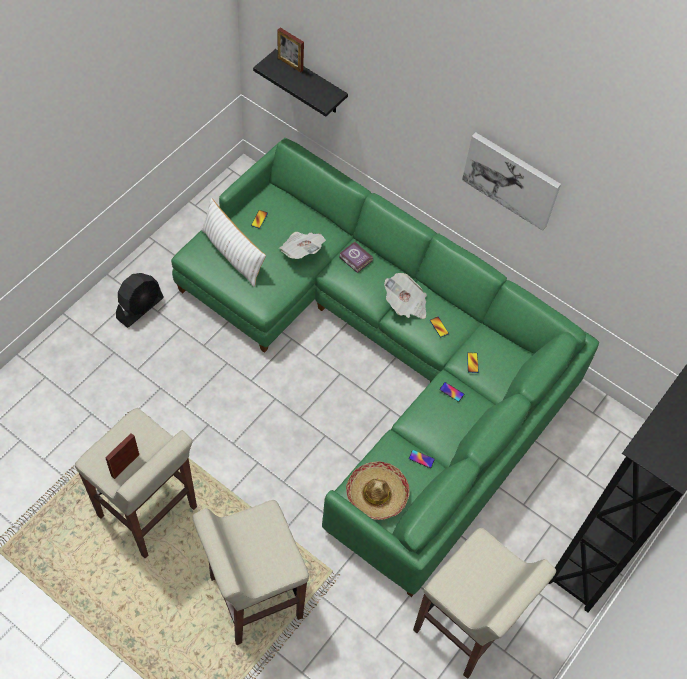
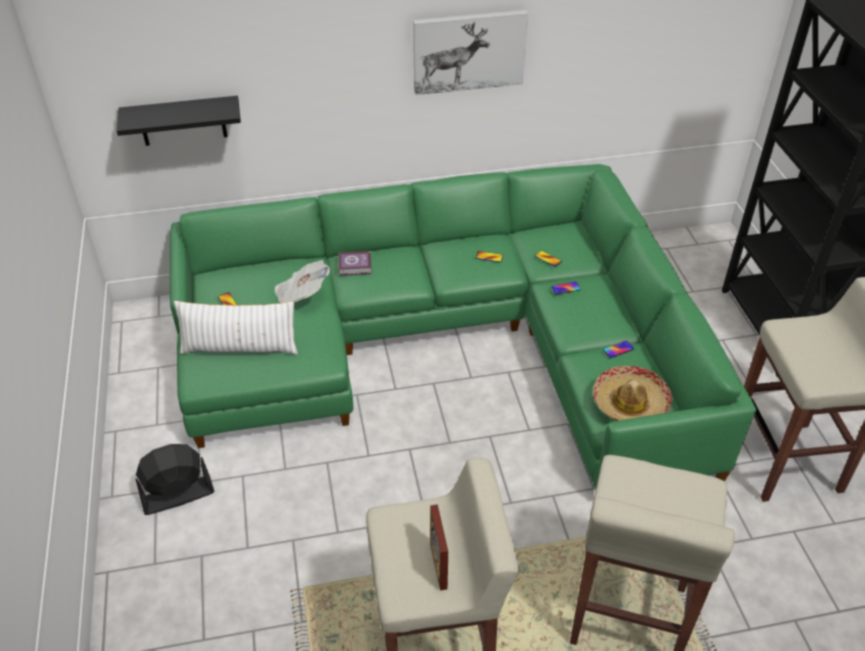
camera: 45 degrees left, 15 degrees down
black fan [116,273,164,328] -> black fan turned 105 degrees counterclockwise [135,444,215,515]
picture frame [278,28,304,73] -> none
newspaper [384,273,427,319] -> none

